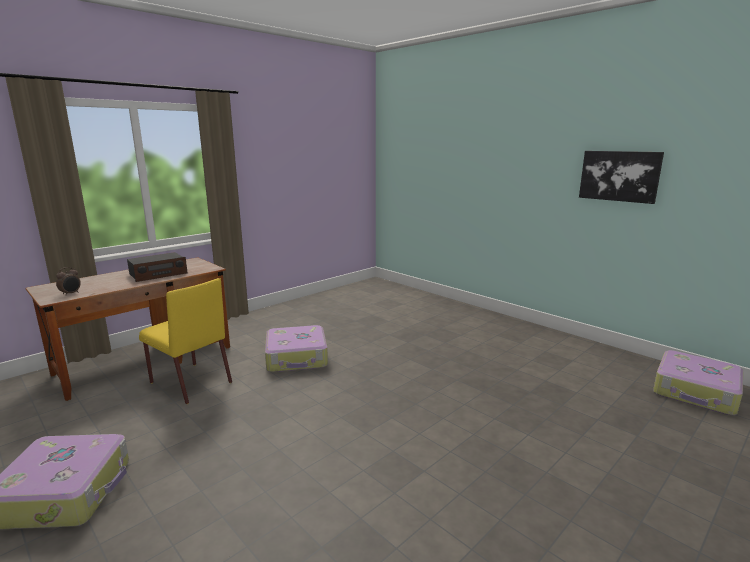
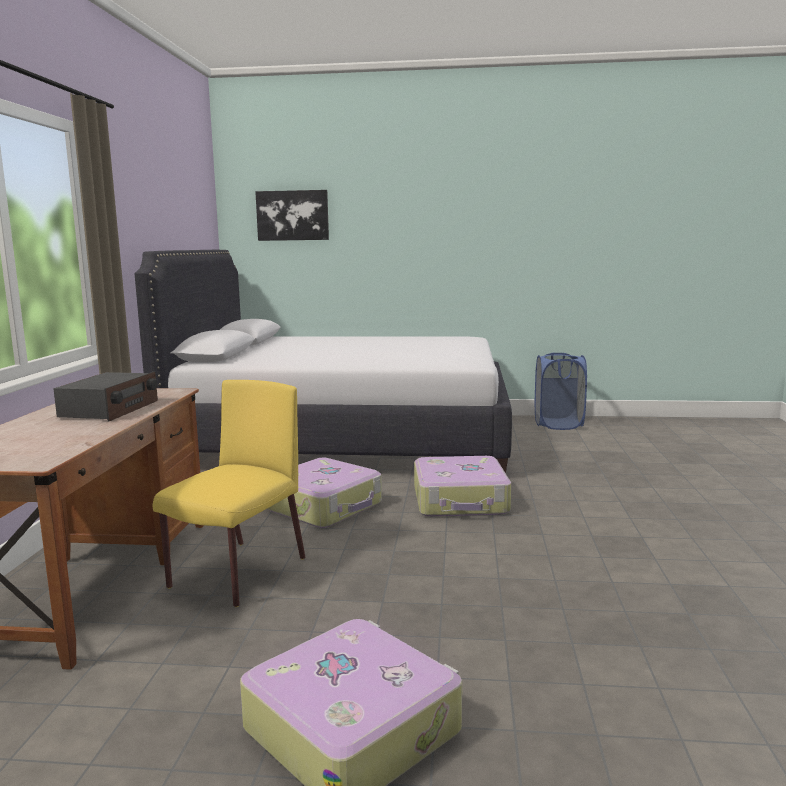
camera: 40 degrees left, 5 degrees down
alarm clock [56,267,81,296] -> none
yellow chair [139,278,232,404] -> yellow chair turned 60 degrees counterclockwise [153,380,305,607]
picture [579,151,664,204] -> picture moved to [255,190,329,241]
suitcase [653,350,743,415] -> suitcase moved to [414,456,511,517]
none -> white bed [134,250,512,473]
none -> blue laundry basket [535,353,587,430]

